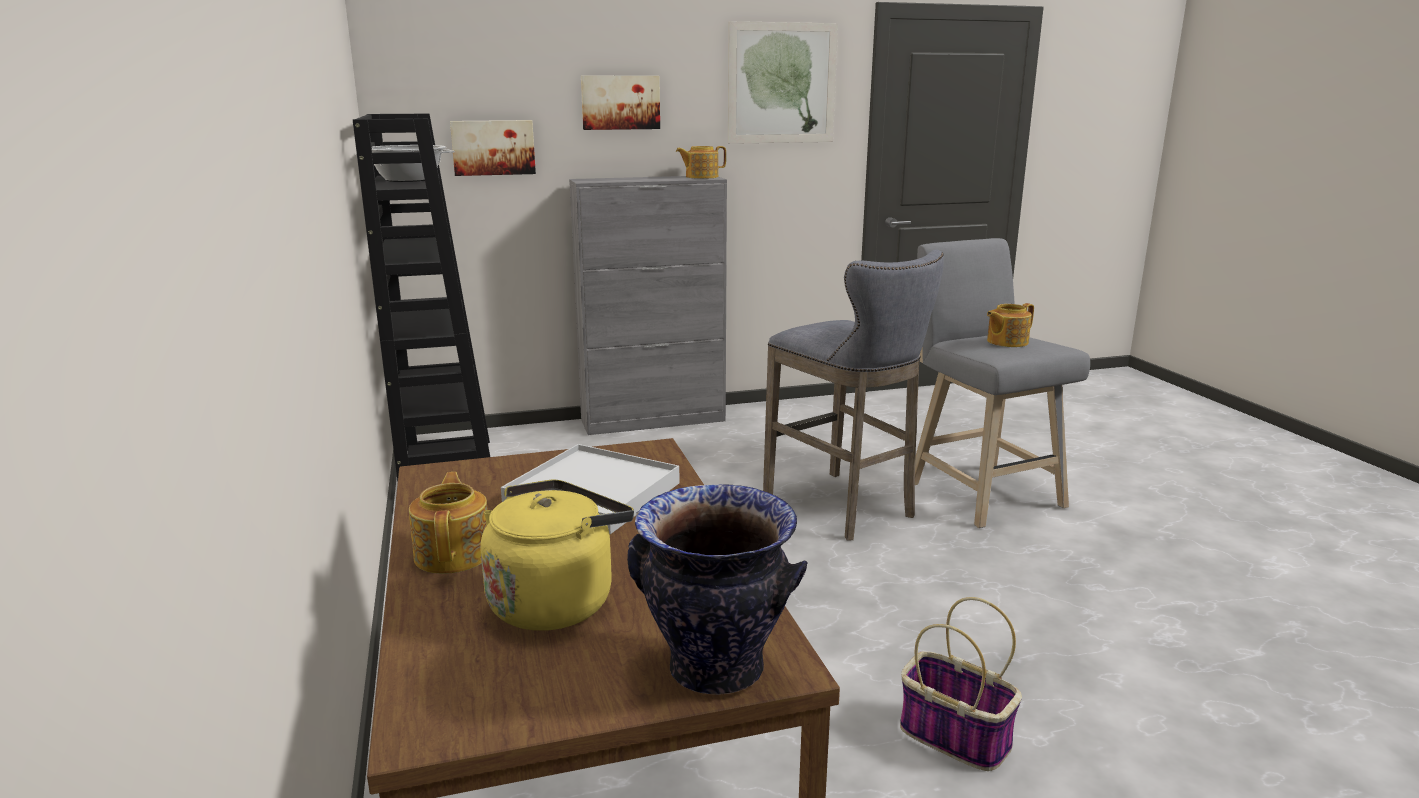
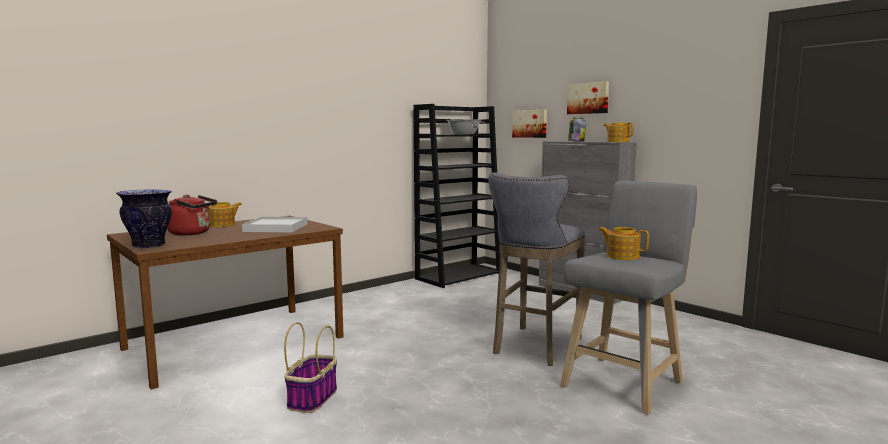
camera: 65 degrees right, 10 degrees down
yellow kettle [481,479,634,631] -> red kettle [167,195,217,235]
picture [728,21,838,144] -> none
none -> jar [568,117,586,141]

